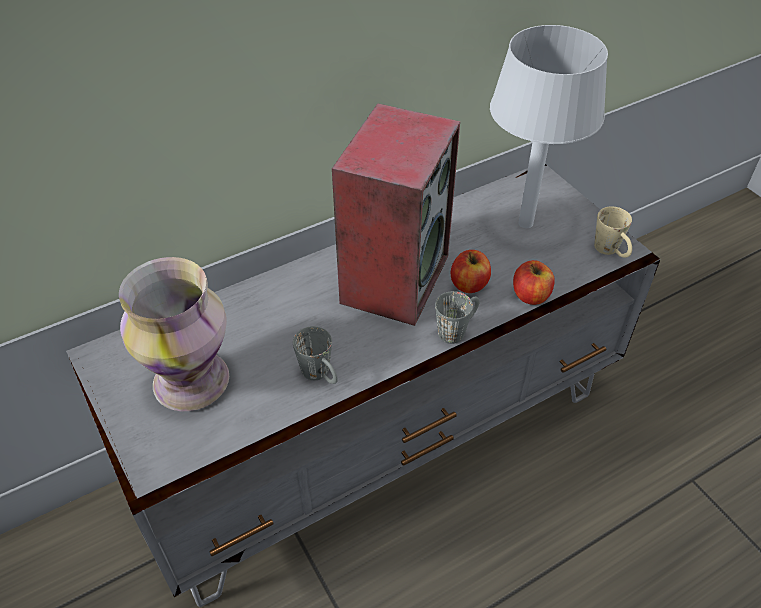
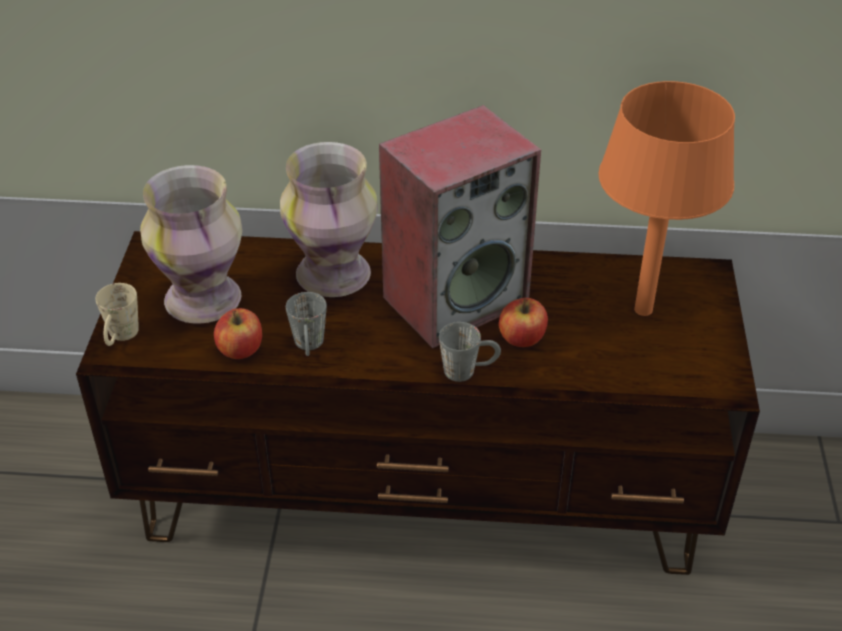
camera: 35 degrees right, 5 degrees down
grey tv stand [66,164,660,607] -> brown tv stand [76,231,760,575]
grey table lamp [490,25,608,228] -> orange table lamp [598,81,735,316]
apple [513,260,555,305] -> apple moved to [214,308,262,359]
beige mug [594,207,632,258] -> beige mug moved to [96,283,139,346]
none -> vase [280,142,378,297]

